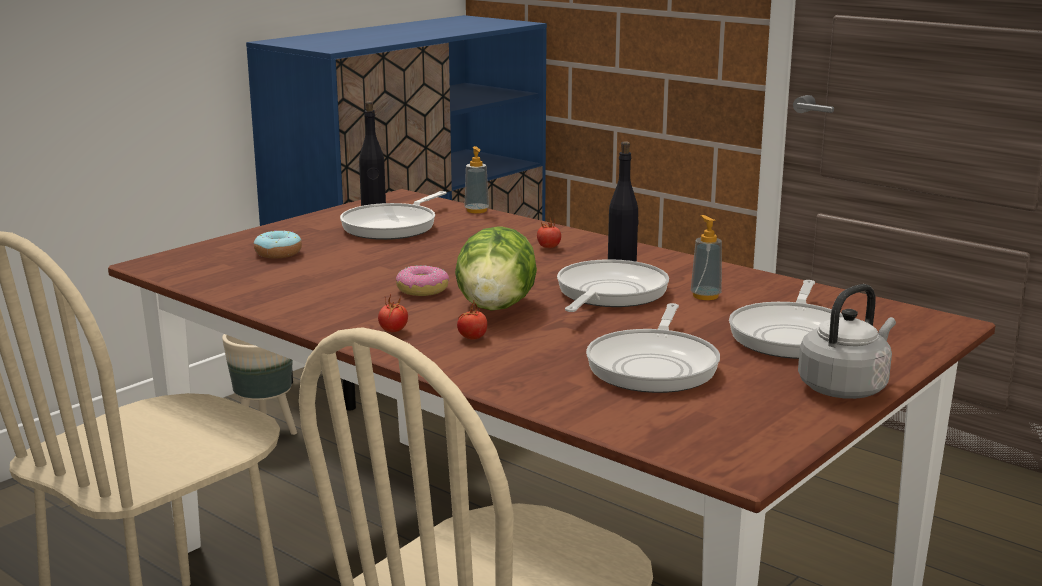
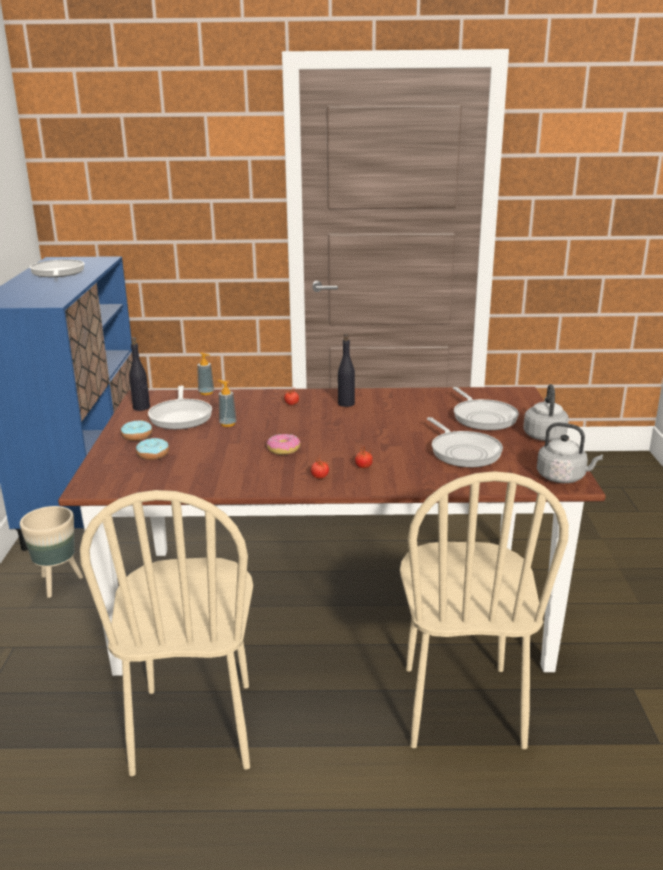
camera: 40 degrees left, 5 degrees up
lettuce [455,226,537,311] -> none
frying pan [557,259,669,312] -> frying pan moved to [30,259,84,277]
soap dispenser [691,215,722,300] -> soap dispenser moved to [217,380,237,427]
none -> donut [121,420,152,441]
none -> grey kettle [537,422,603,483]

